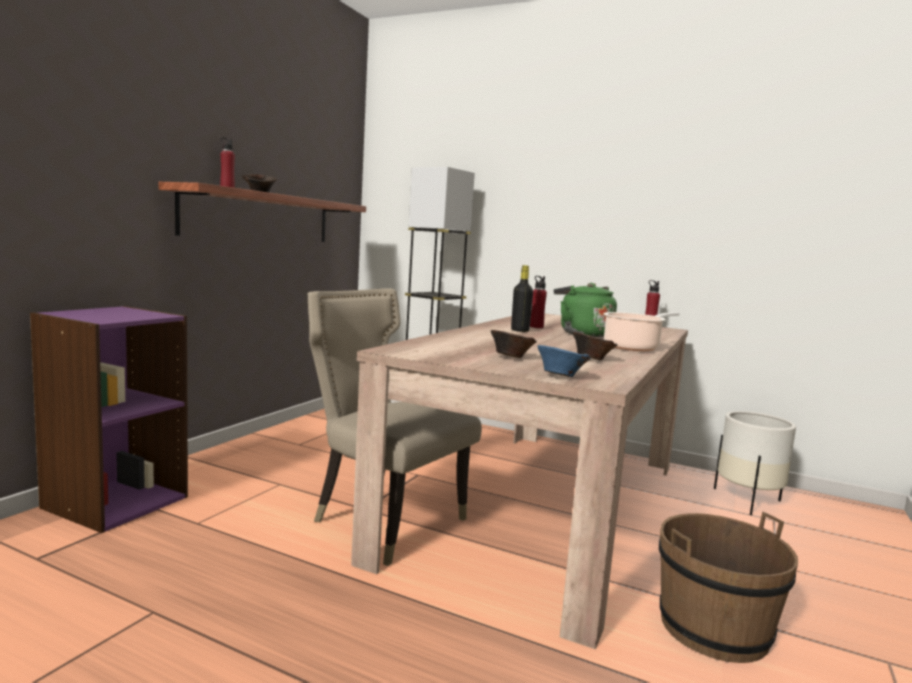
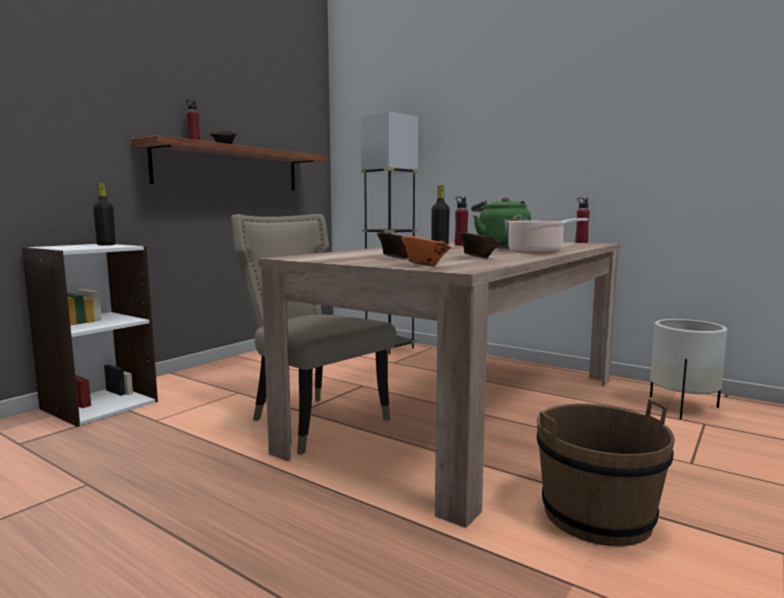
camera: 10 degrees right, 0 degrees up
purple bookcase [30,306,188,533] -> white bookcase [21,244,158,427]
blue bowl [537,345,591,377] -> orange bowl [401,236,451,266]
none -> black bottle [93,183,116,246]

